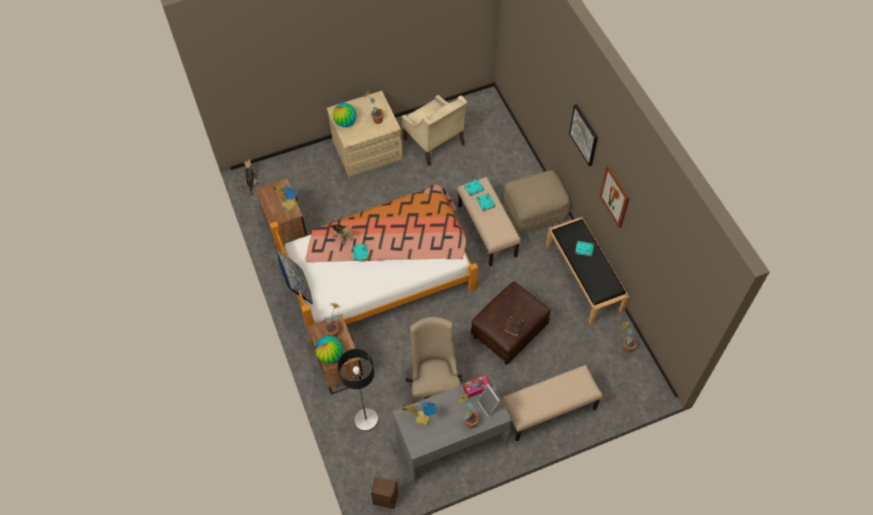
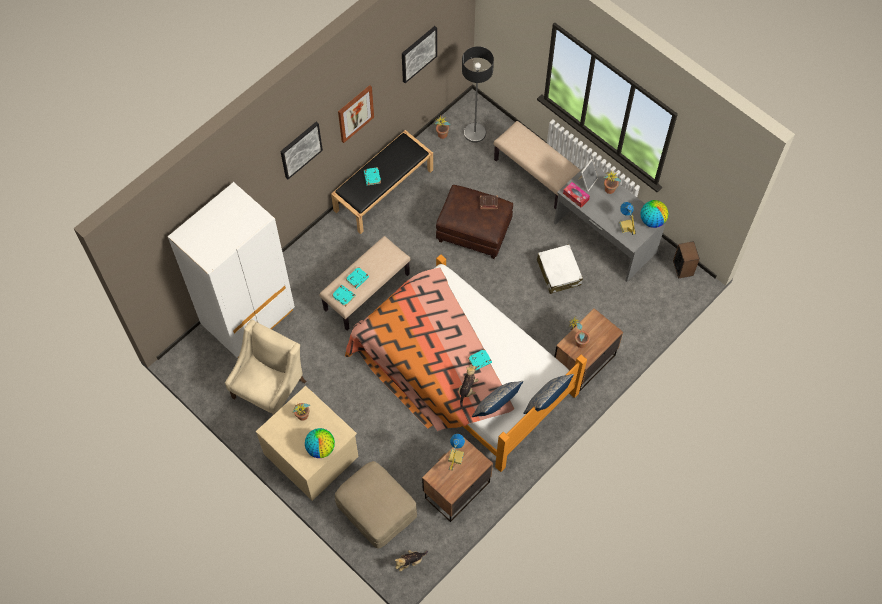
camera: 115 degrees left, 5 degrees up
globe [315,335,343,363] -> globe moved to [641,200,668,228]
floor lamp [338,349,378,431] -> floor lamp moved to [462,46,494,143]
beige office chair [406,317,463,400] -> white suitcase [537,244,583,294]
beige ottoman [504,170,570,234] -> beige ottoman moved to [335,461,417,549]
none -> white wardrobe [168,182,295,358]
none -> picture [402,26,437,83]
none -> pillow [472,381,523,417]

